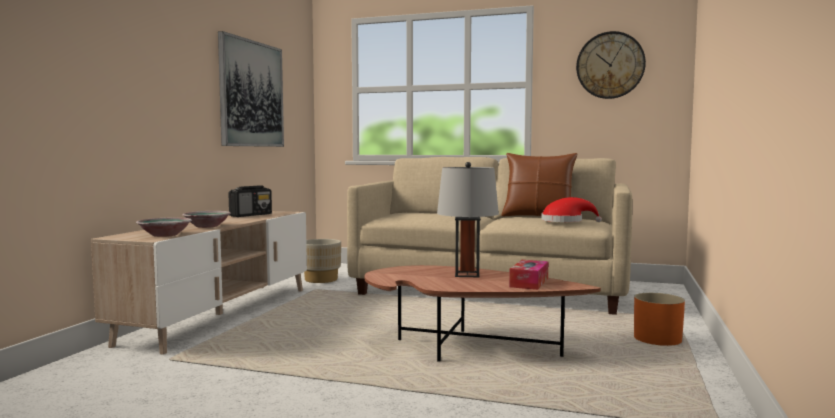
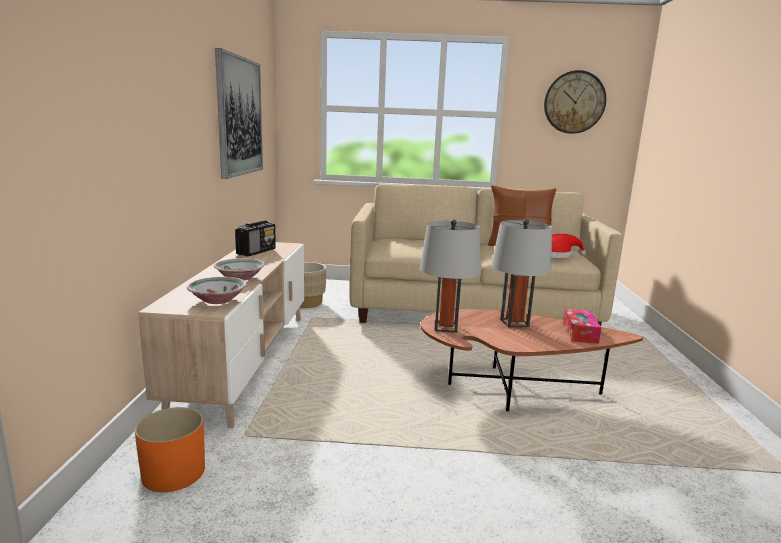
camera: 15 degrees left, 10 degrees up
orange planter [634,293,685,346] -> orange planter moved to [135,407,205,492]
none -> grey table lamp [420,219,481,333]

